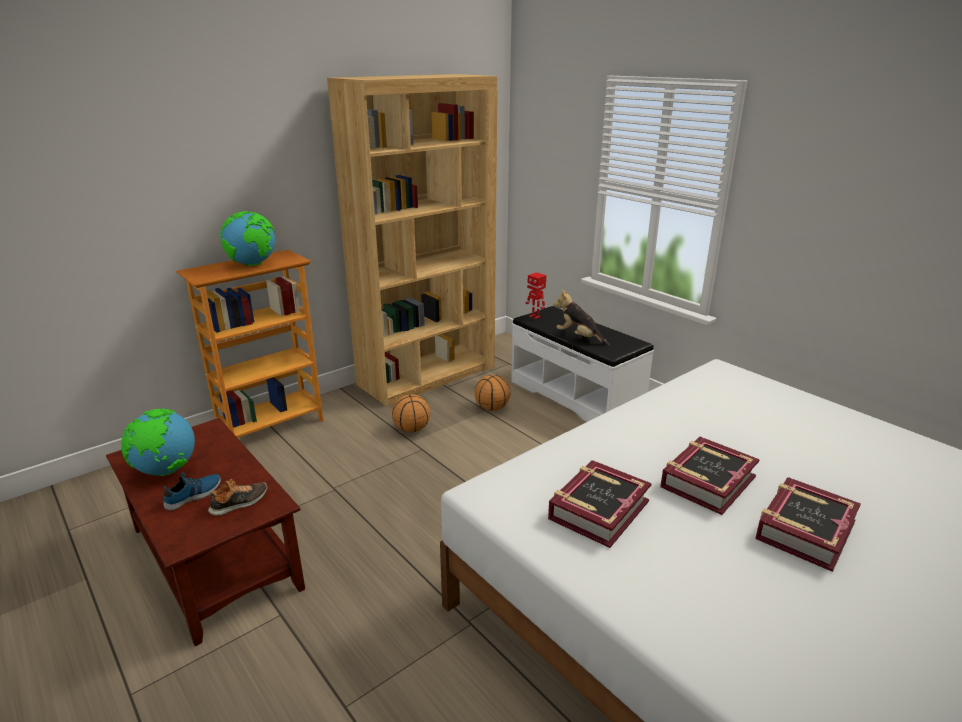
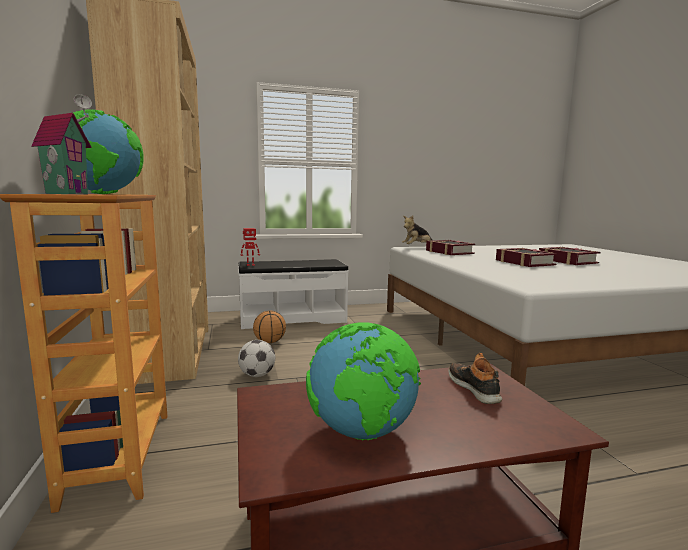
camera: 65 degrees left, 15 degrees down
shoe [164,472,221,511] -> none
basketball [392,394,430,432] -> football [238,340,275,377]
book [548,460,652,548] -> book moved to [426,240,475,255]
plush toy [553,289,609,346] -> plush toy moved to [402,215,433,244]
none -> toy house [32,94,92,194]

